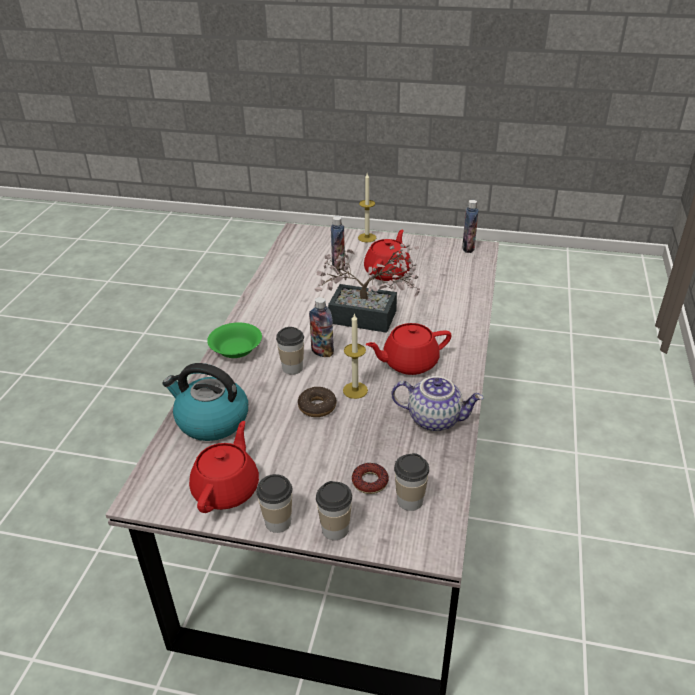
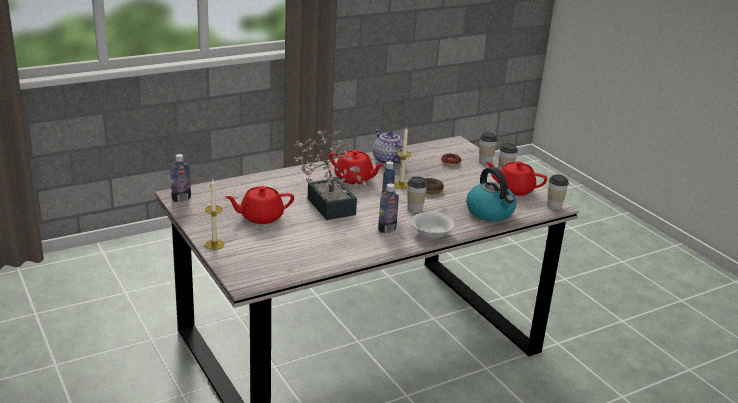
camera: 135 degrees left, 10 degrees down
red teapot [189,421,259,513] -> red teapot turned 45 degrees clockwise [485,161,547,196]
green bowl [207,323,262,358] -> white bowl [411,212,455,238]
bottle [331,216,345,271] -> bottle moved to [378,183,399,233]
cup [394,453,429,511] -> cup moved to [547,175,569,210]

